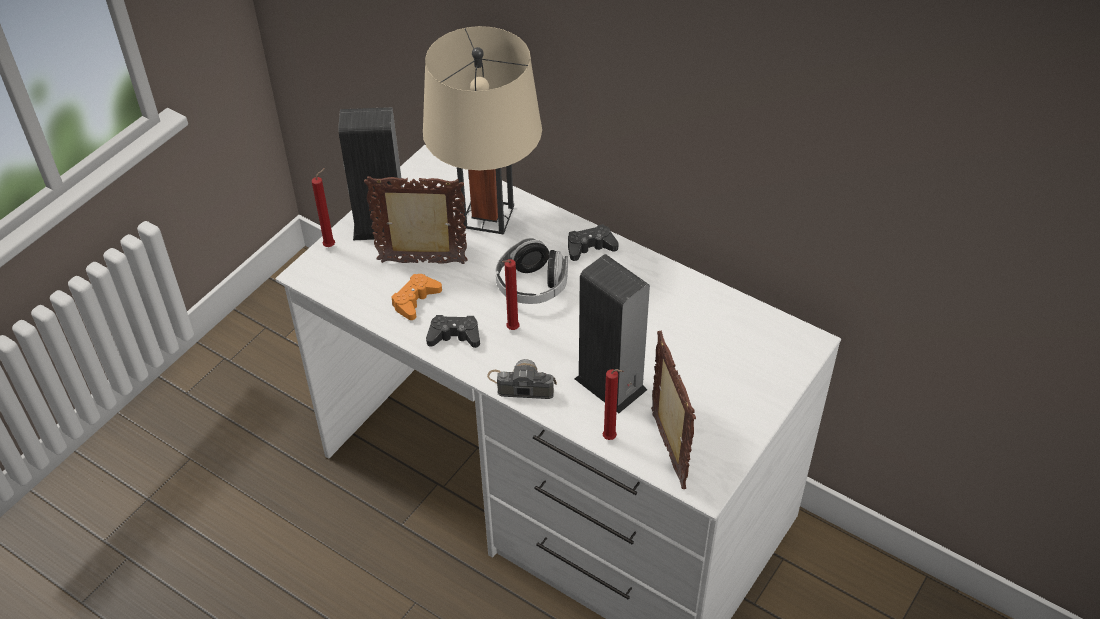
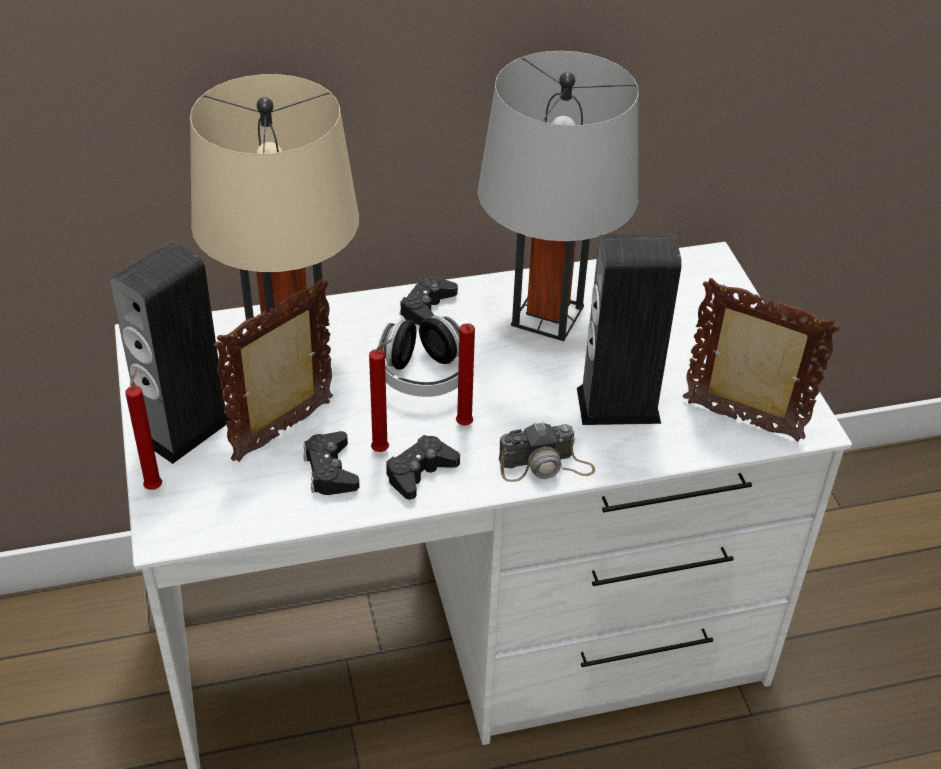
camera: 50 degrees left, 5 degrees down
orange game controller [391,274,442,320] -> black game controller [303,431,359,495]
camera [487,359,557,399] -> camera turned 150 degrees counterclockwise [499,421,595,482]
red candle [602,369,624,440] -> red candle moved to [369,340,393,452]
none -> grey table lamp [478,51,638,341]

